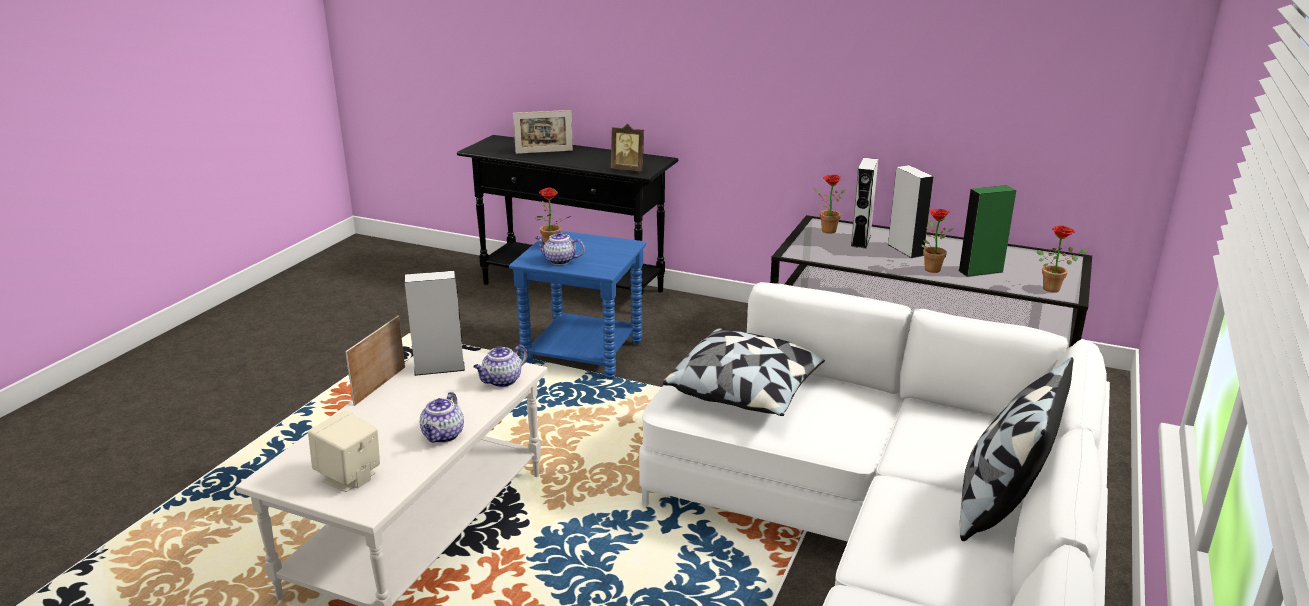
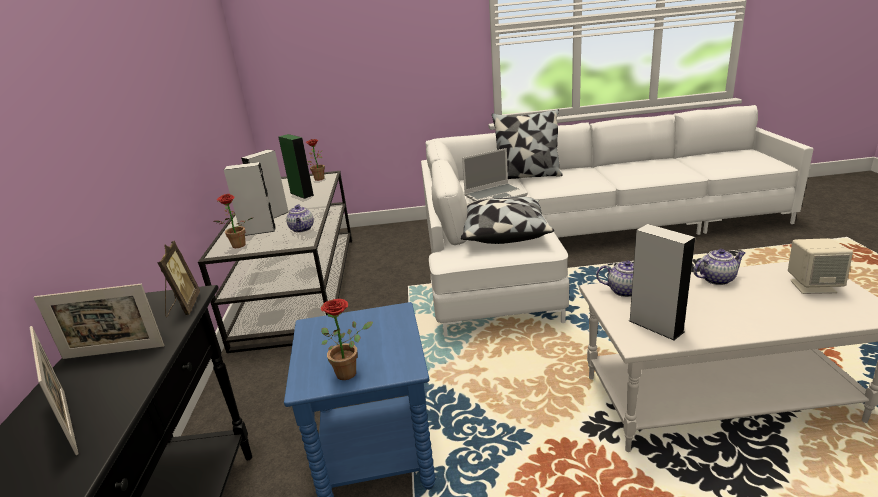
camera: 115 degrees left, 0 degrees up
picture frame [345,316,405,406] -> picture frame moved to [33,284,165,359]
teapot [535,232,585,265] -> teapot moved to [286,204,314,233]
potted plant [921,209,953,273] -> none
none -> laptop [462,148,528,201]

